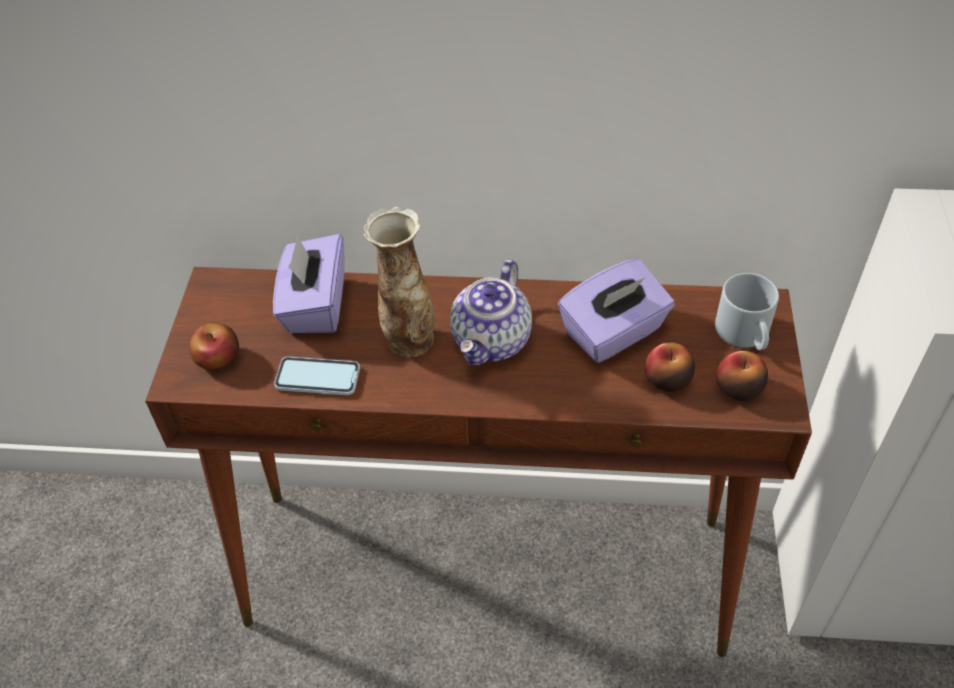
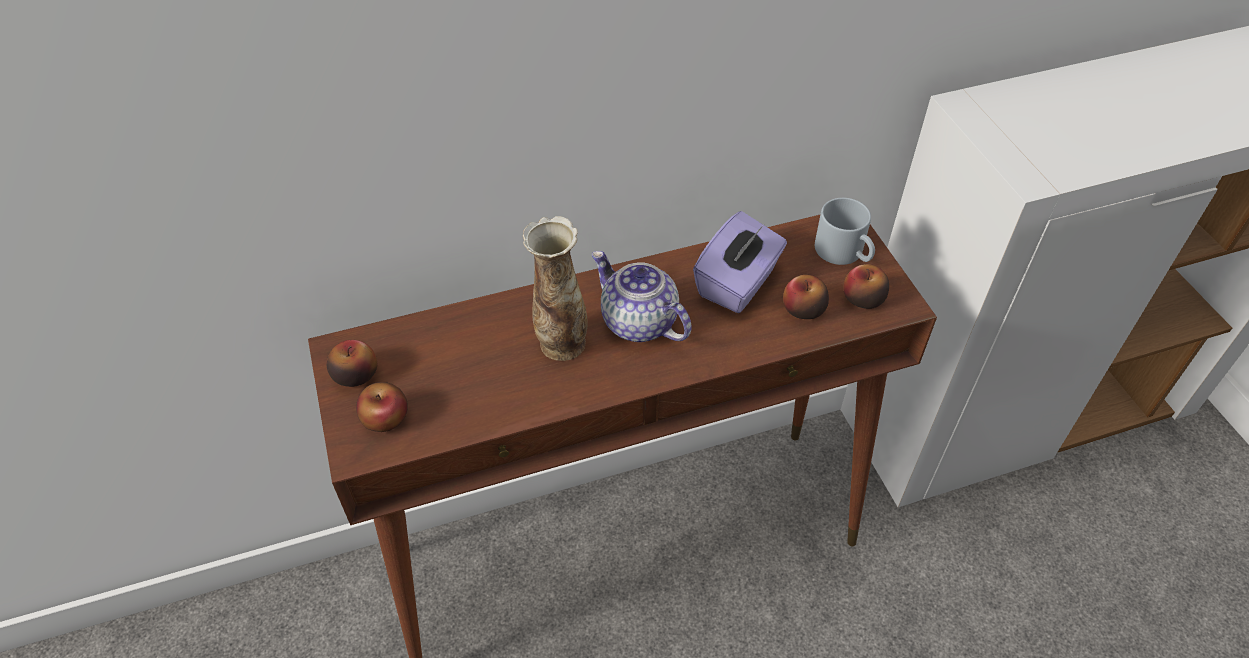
camera: 25 degrees left, 0 degrees up
purple tissue box [273,234,345,333] -> none
phone [274,356,360,395] -> none
teapot [450,259,532,365] -> teapot turned 135 degrees clockwise [592,251,692,342]
none -> apple [327,340,377,387]

